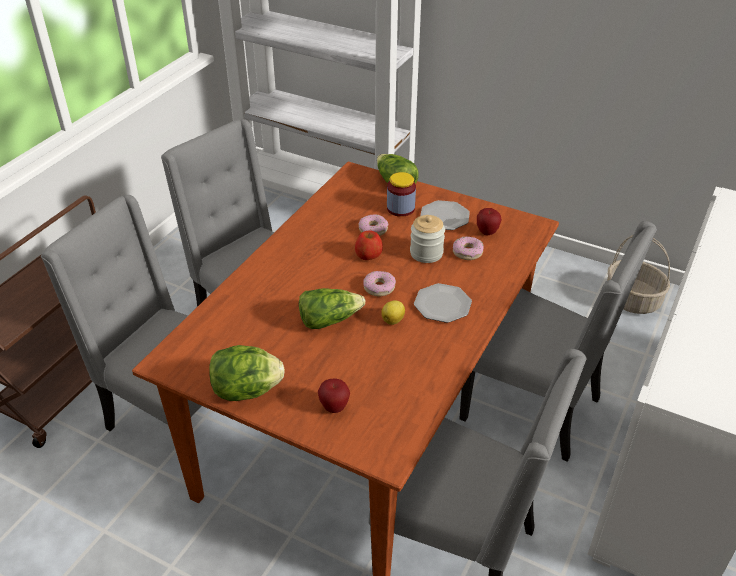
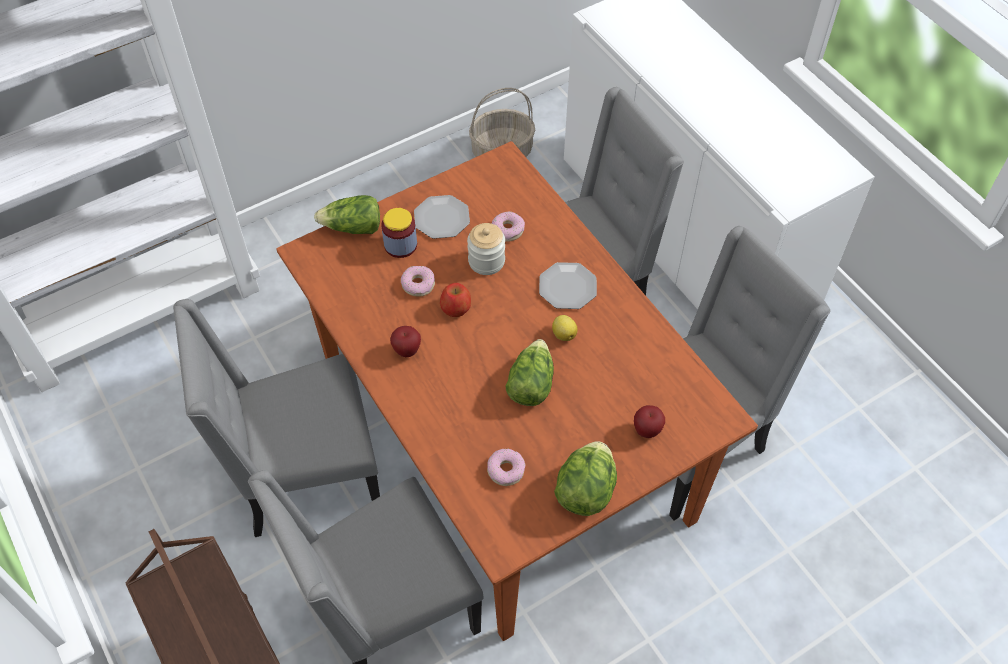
camera: 60 degrees left, 15 degrees up
donut [363,271,396,296] -> donut moved to [487,449,525,486]
apple [477,208,501,235] -> apple moved to [390,326,421,357]

